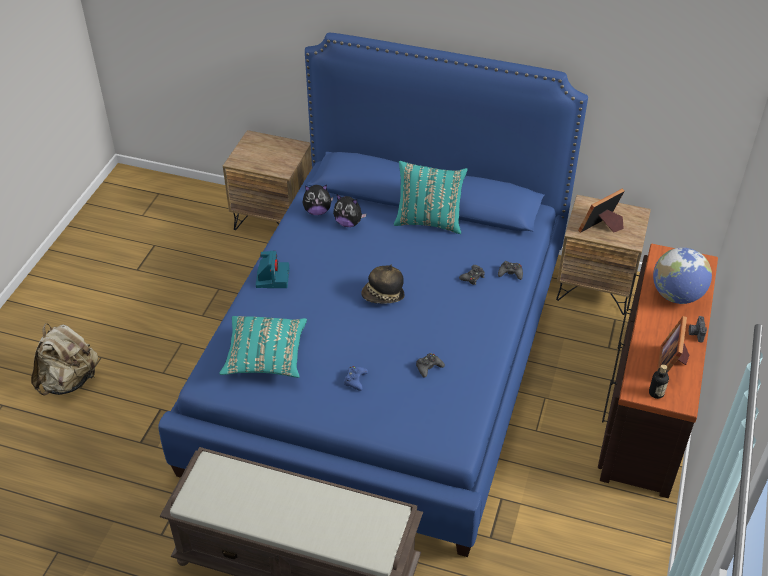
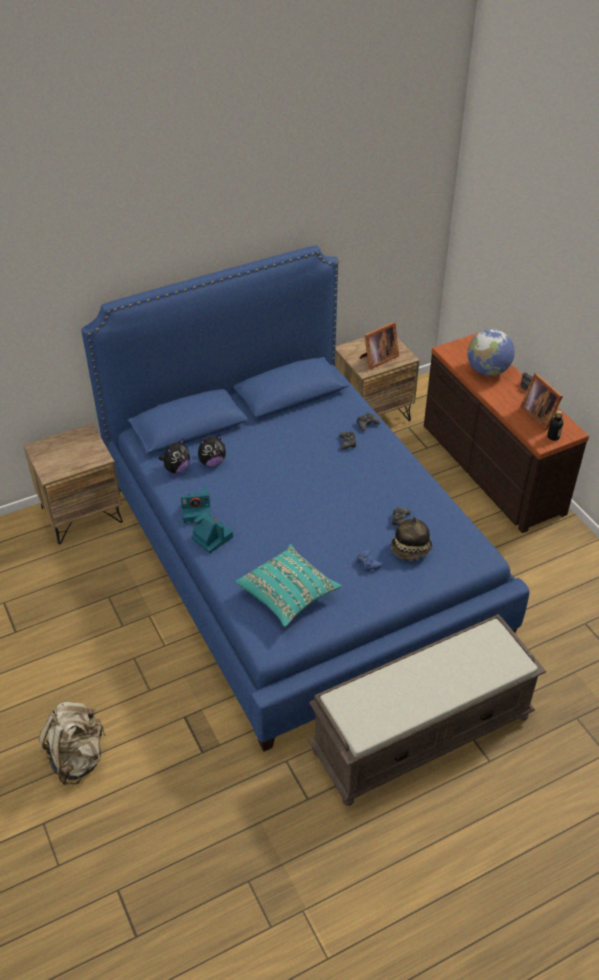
camera: 45 degrees left, 0 degrees up
hat [361,265,404,304] -> hat moved to [391,517,432,561]
turquoise pillow [394,161,467,234] -> none
picture frame [578,188,625,233] -> picture frame turned 135 degrees counterclockwise [360,322,399,369]
none -> camera [181,486,211,524]

